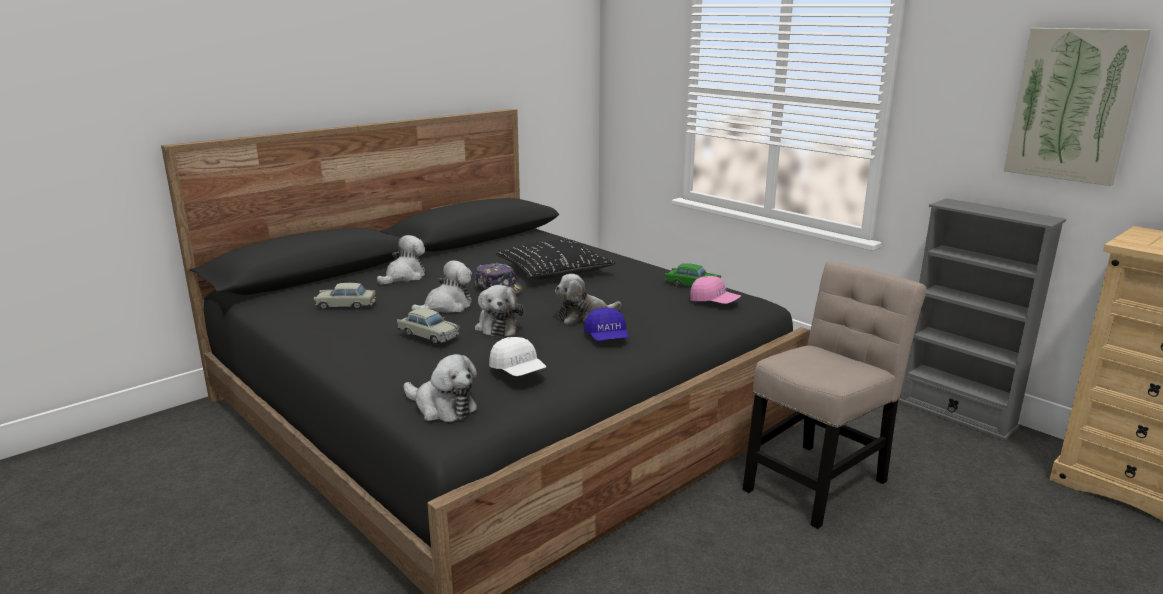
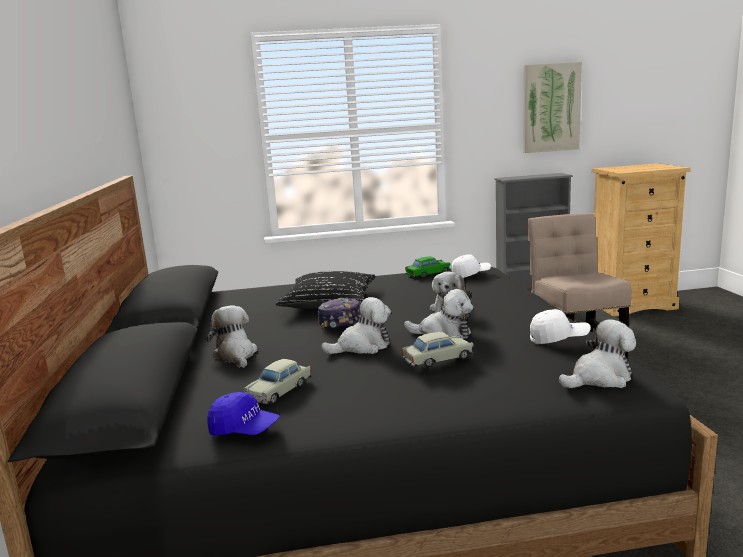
camera: 55 degrees left, 5 degrees down
plush toy [411,260,472,313] -> plush toy turned 75 degrees clockwise [321,297,391,354]
blue cap [584,307,628,341] -> blue cap moved to [207,392,280,435]
pink cap [690,276,741,304] -> white cap [451,254,491,278]

